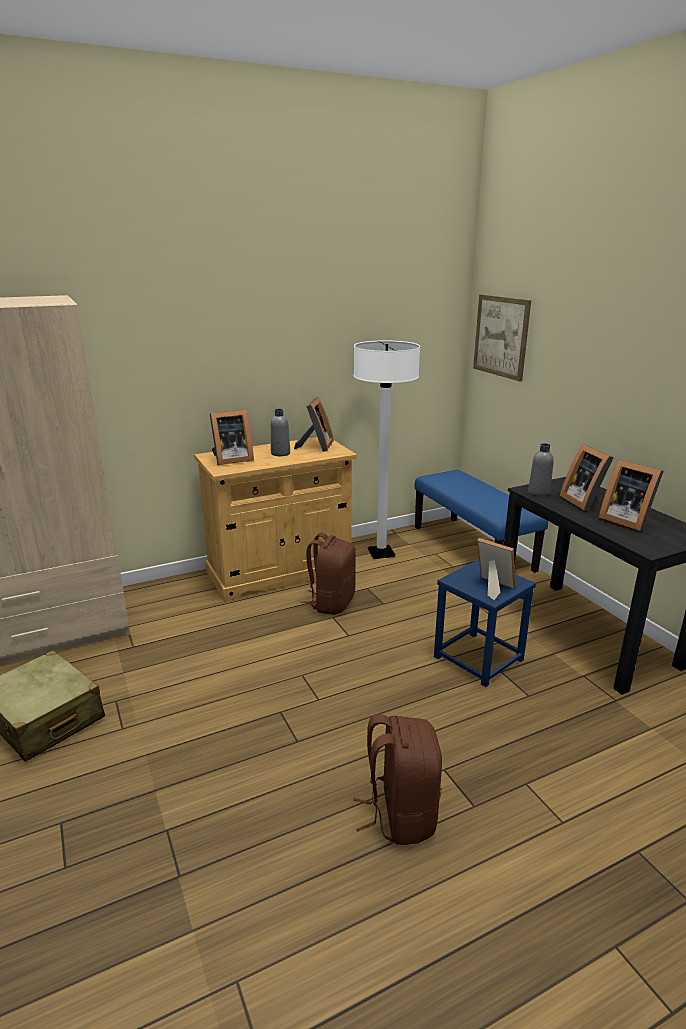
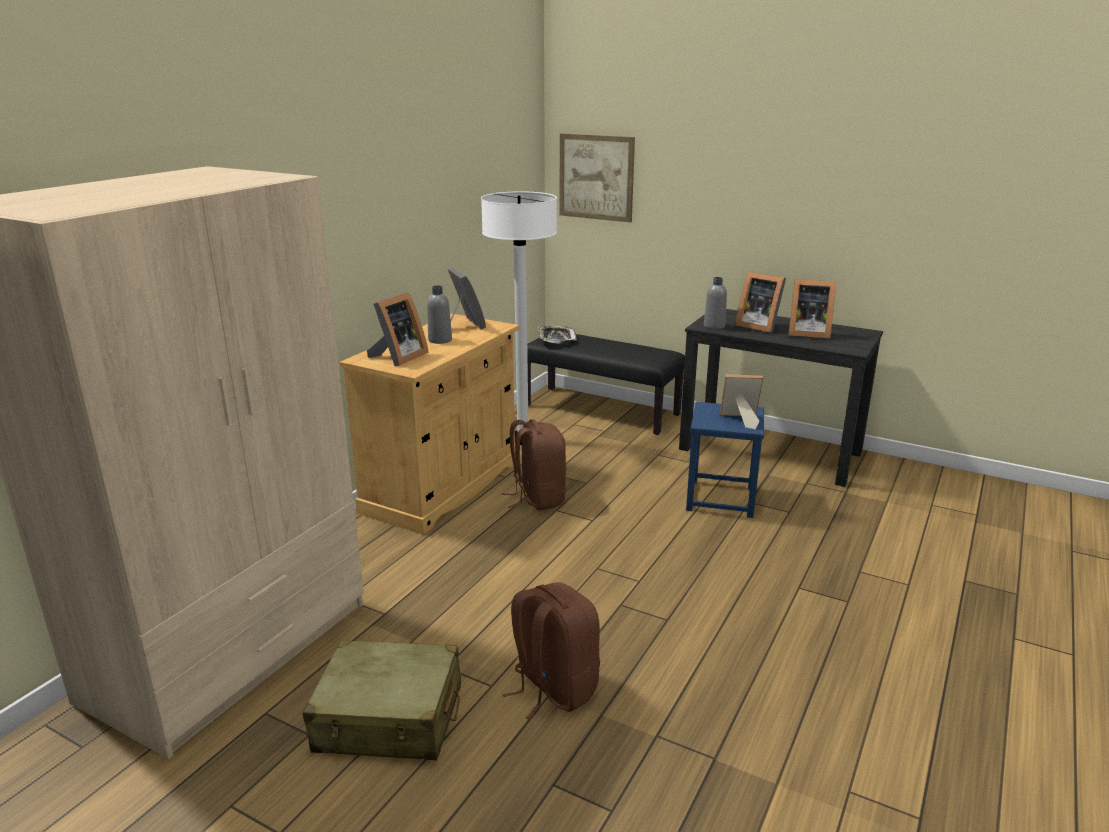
camera: 35 degrees left, 0 degrees up
brown backpack [353,714,442,845] -> brown backpack moved to [503,582,600,719]
blue bench [414,470,548,573] -> black bench [527,334,685,435]
none -> tray [538,326,577,344]

